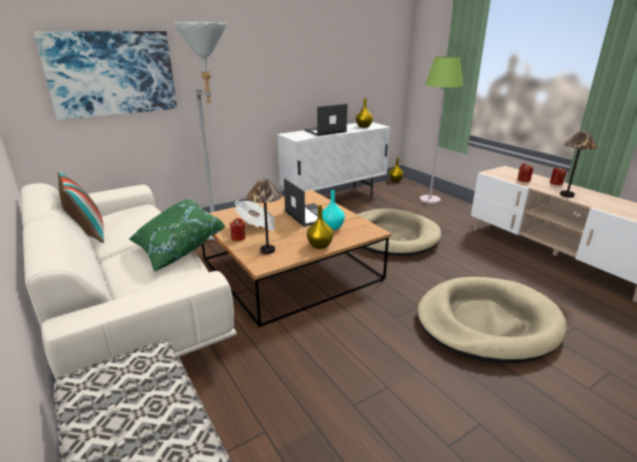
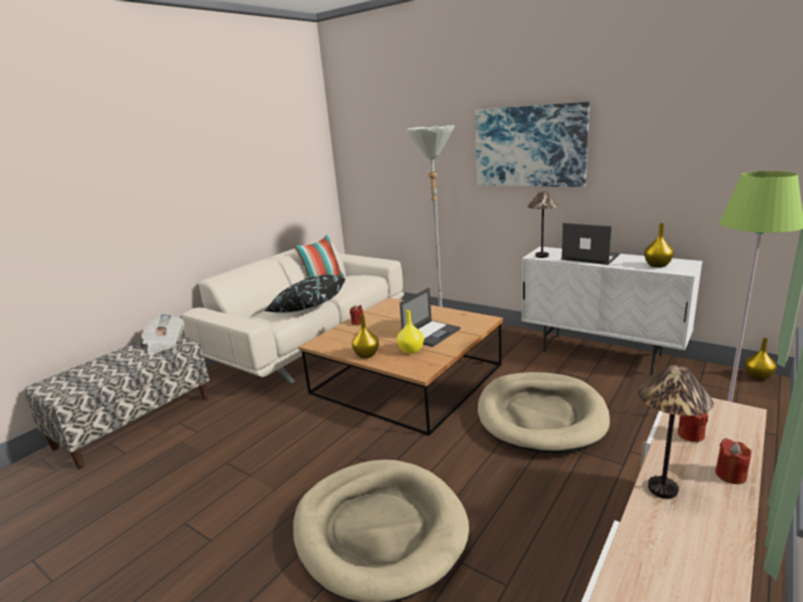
camera: 70 degrees right, 5 degrees down
picture [34,31,177,120] -> picture moved to [475,102,590,187]
green pillow [129,199,225,272] -> black pillow [265,275,346,313]
newspaper [235,201,276,231] -> newspaper moved to [141,313,185,354]
table lamp [247,179,283,254] -> table lamp moved to [527,191,559,258]
turquoise vase [322,190,345,230] -> yellow vase [397,310,424,354]

